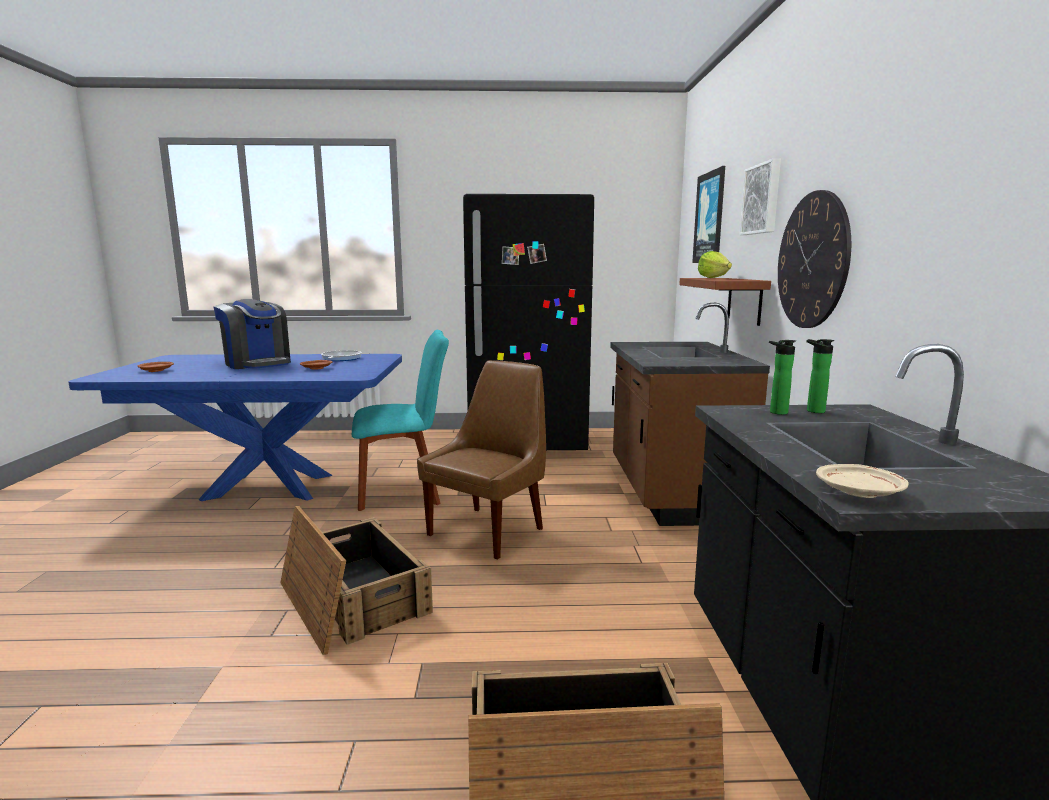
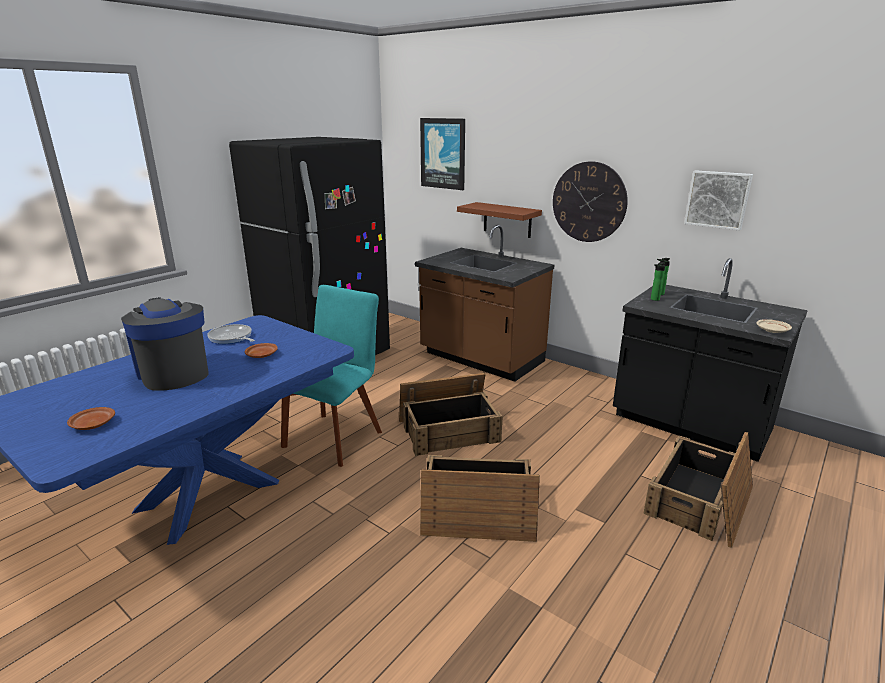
camera: 50 degrees left, 10 degrees up
coffee machine [213,299,291,369] -> coffee machine turned 120 degrees counterclockwise [121,297,209,391]
brown chair [417,360,546,559] -> crate [399,373,503,456]
lettuce [698,251,732,278] -> none
picture [740,159,781,235] -> picture moved to [684,170,753,231]

